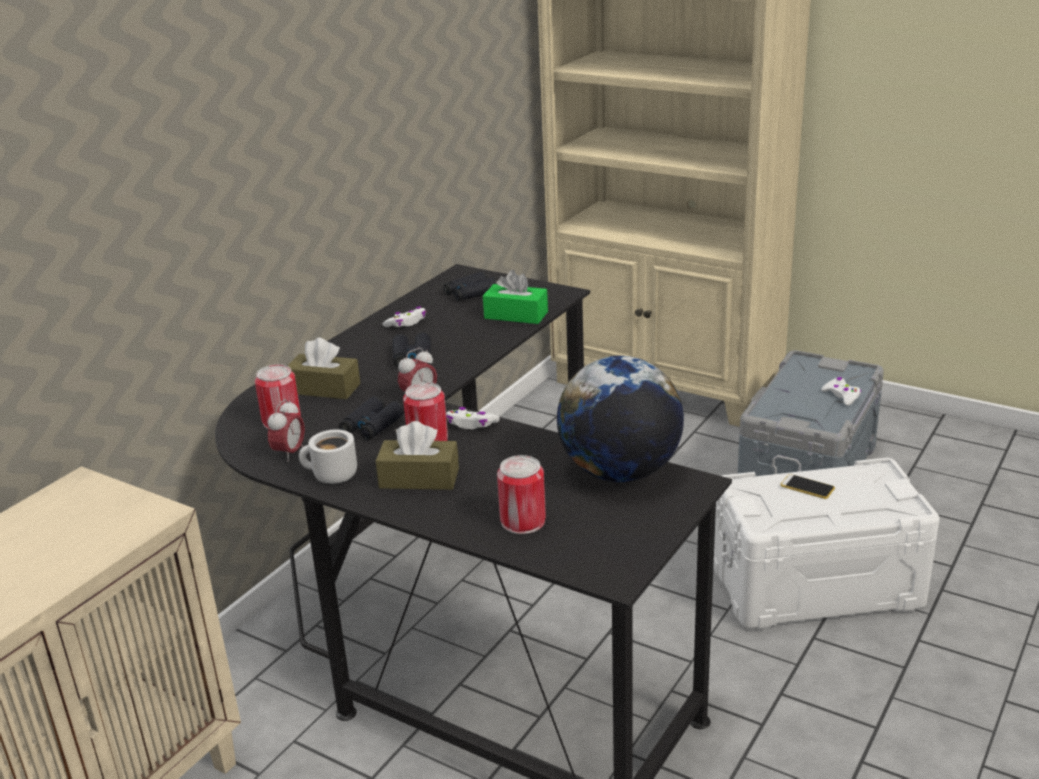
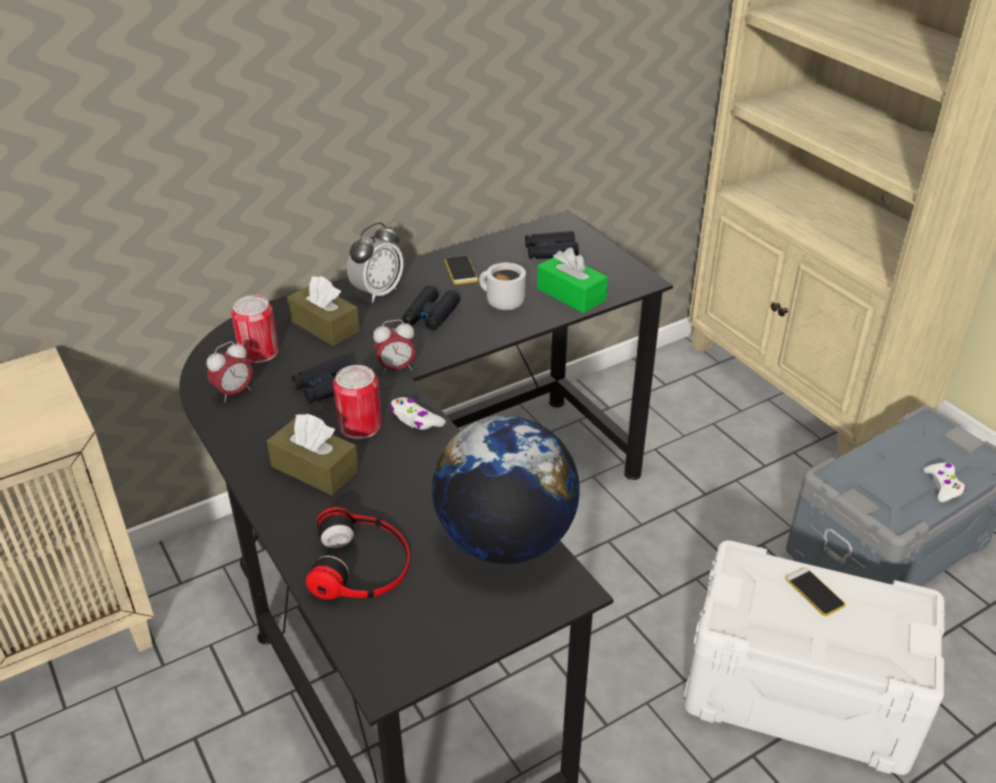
camera: 25 degrees right, 10 degrees up
white mug [299,429,357,484] -> white mug moved to [479,263,526,310]
white game controller [383,306,426,327] -> phone [445,256,478,285]
can [497,455,546,534] -> headphones [306,507,410,600]
none -> alarm clock [347,222,404,302]

